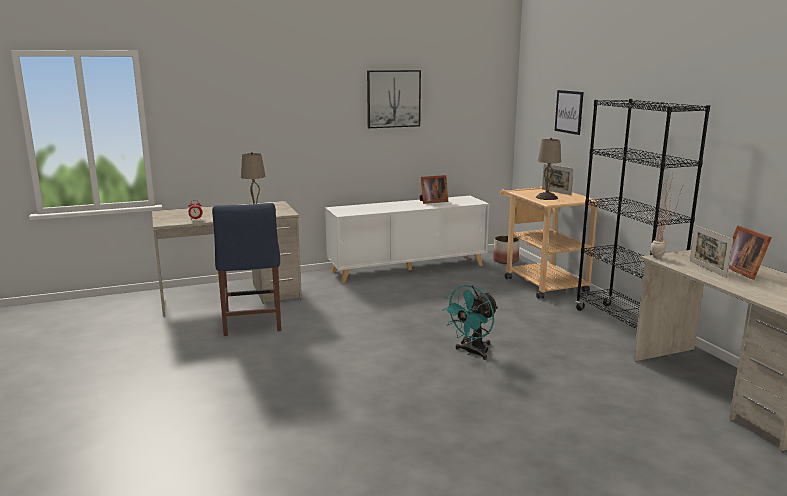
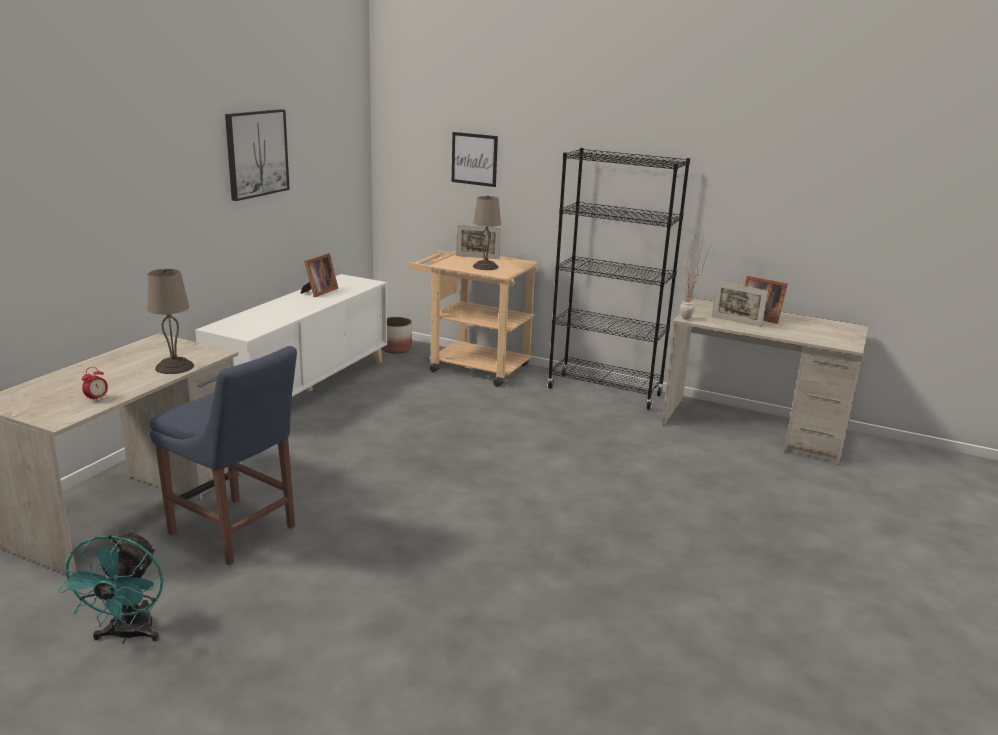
camera: 45 degrees left, 5 degrees up
turquoise fan [442,285,498,360] -> turquoise fan moved to [58,530,164,644]

